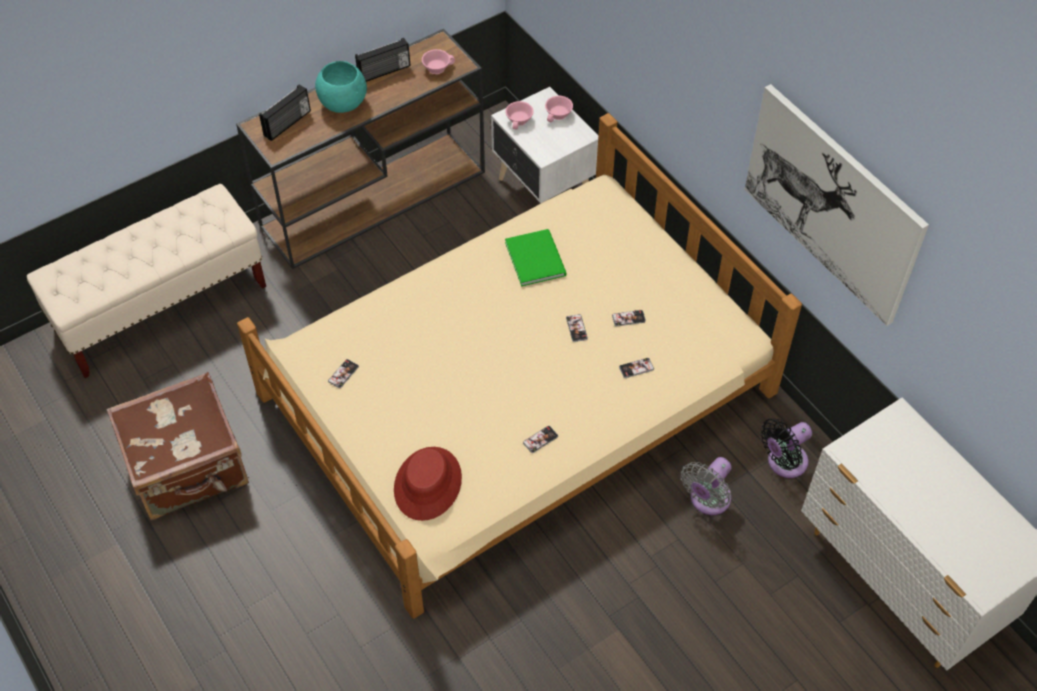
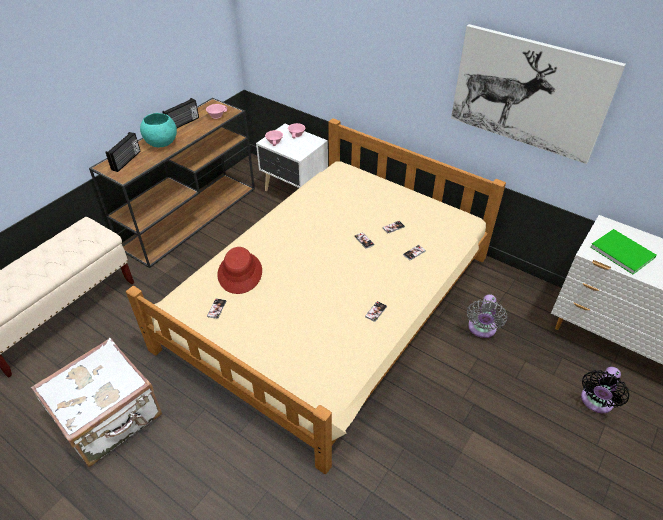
camera: 20 degrees left, 10 degrees down
brown suitcase [106,372,249,520] -> white suitcase [31,338,162,467]
red hat [394,447,462,521] -> red hat moved to [217,247,262,294]
green book [505,229,567,286] -> green book moved to [590,229,657,274]
black fan [761,418,812,478] -> black fan moved to [581,367,629,413]

